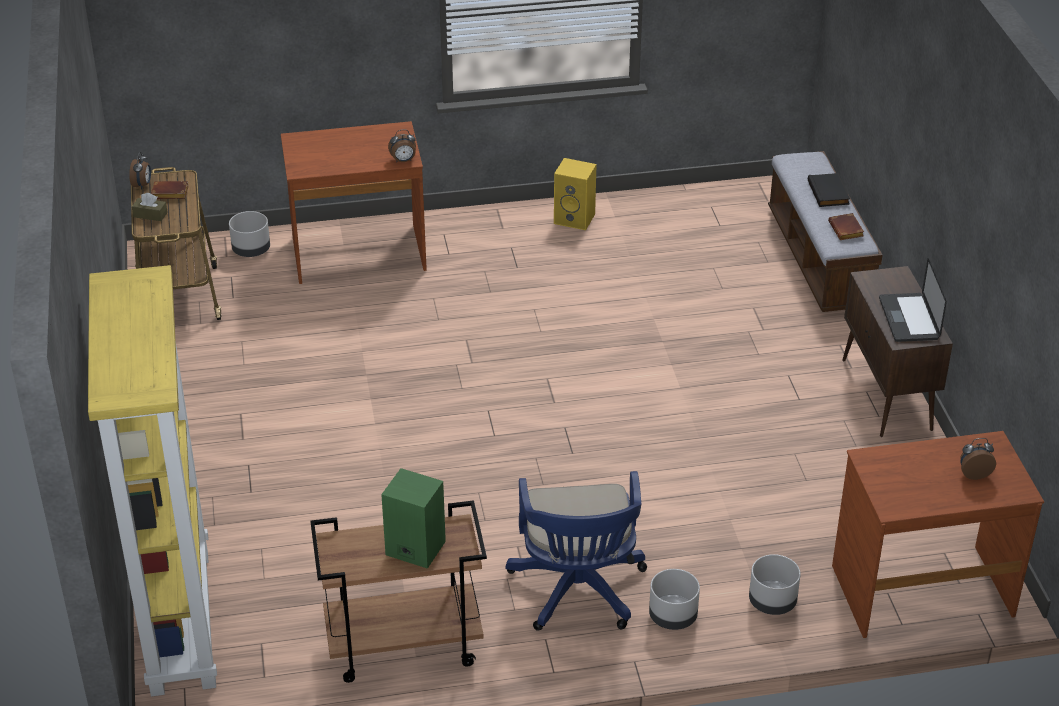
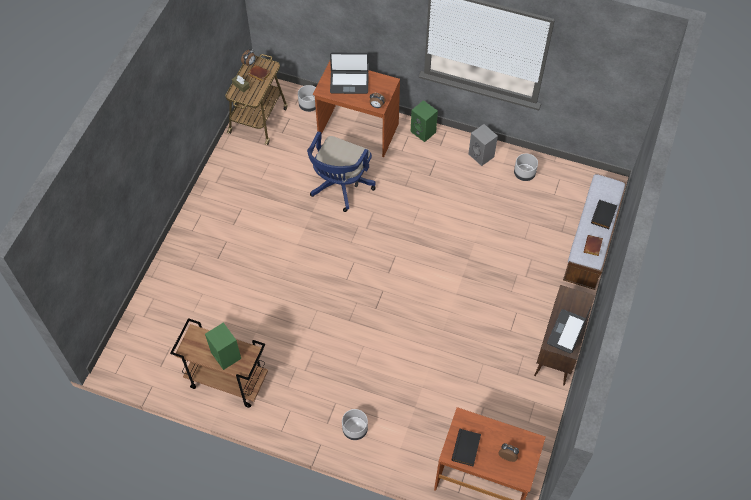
camera: 30 degrees right, 20 degrees up
yellow bookcase [88,265,217,696] -> none
blue office chair [506,471,647,631] -> blue office chair moved to [307,131,376,212]
yellow speaker [554,158,597,230] -> grey speaker [468,124,498,166]
grey planter [749,554,801,615] -> grey planter moved to [514,154,538,181]
none -> laptop [330,52,369,94]
none -> green speaker [411,100,438,142]
none -> black book [452,429,481,466]

